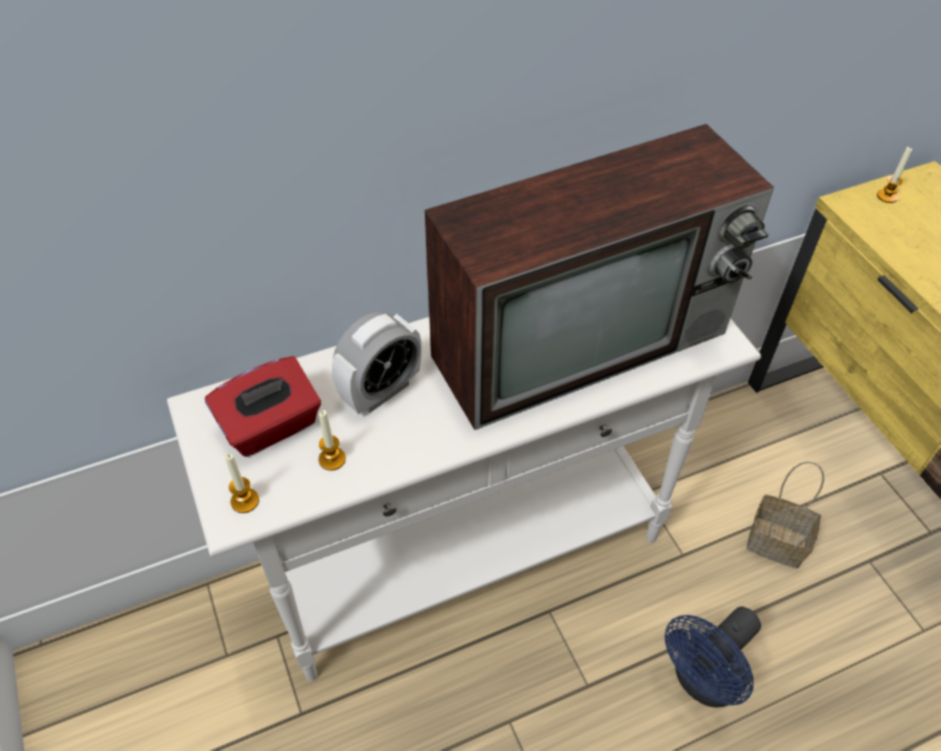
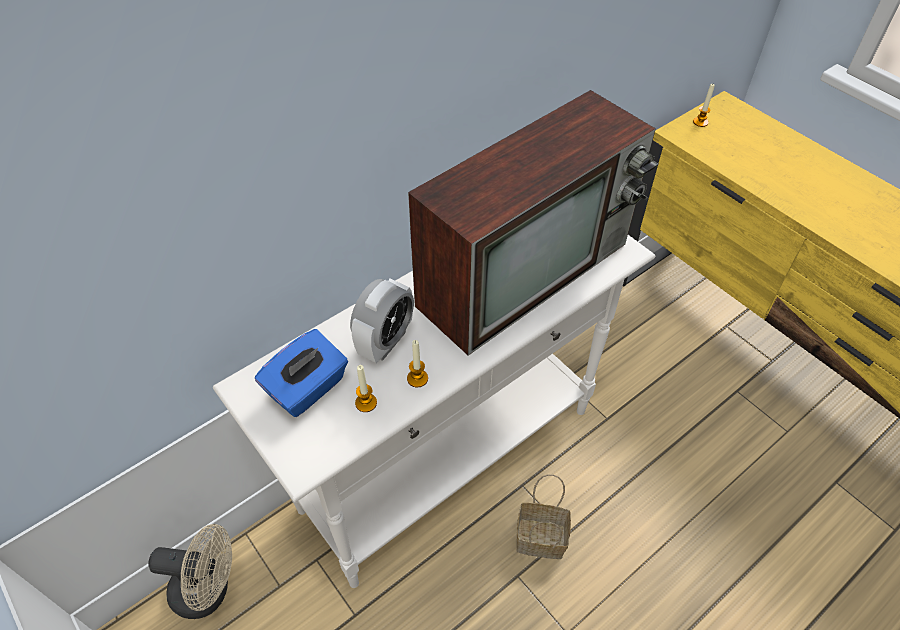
camera: 15 degrees left, 0 degrees up
red tissue box [205,356,321,457] -> blue tissue box [255,329,348,417]
candle [225,453,259,513] -> candle moved to [407,340,428,388]
blue fan [665,606,761,708] -> none
basket [747,461,824,568] -> basket moved to [517,474,571,559]
none -> beige fan [148,524,232,619]

